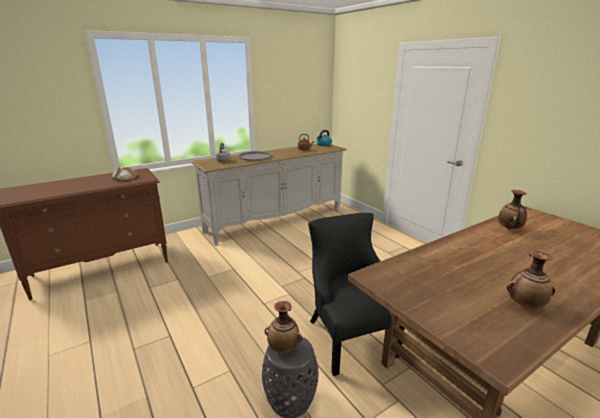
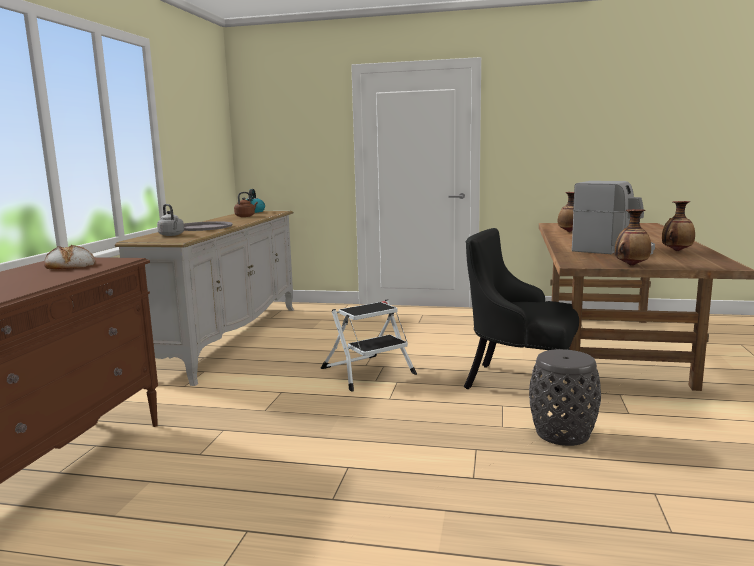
camera: 45 degrees left, 10 degrees down
vase [265,301,302,353] -> vase moved to [615,209,651,266]
none -> step ladder [321,299,417,392]
none -> coffee machine [572,181,655,255]

